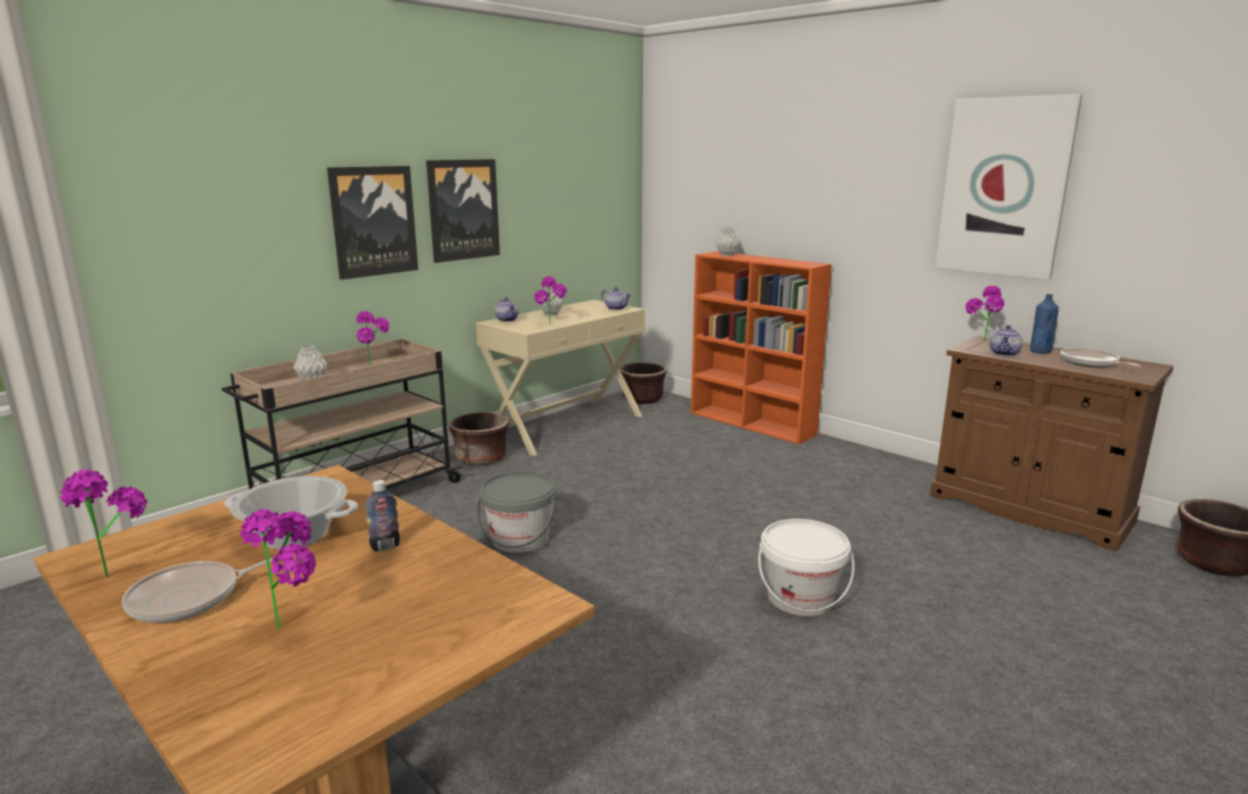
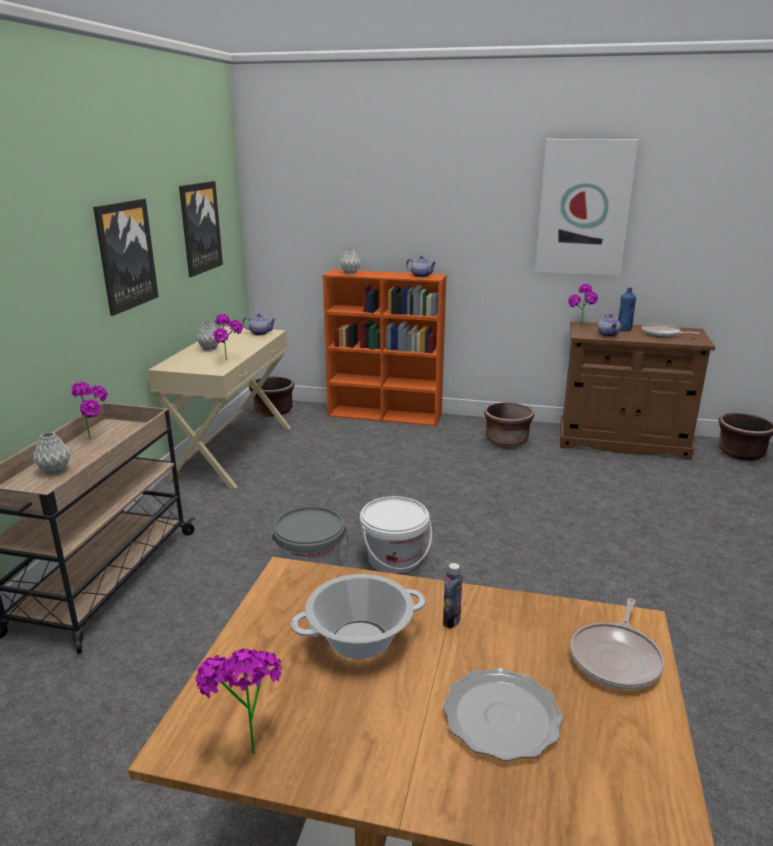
camera: 30 degrees left, 5 degrees up
frying pan [122,558,281,623] -> frying pan moved to [570,598,664,690]
potted plant [240,509,316,629] -> plate [443,668,563,761]
picture [327,166,418,280] -> picture moved to [179,181,223,277]
brown planter [448,412,509,465] -> brown planter moved to [484,402,534,448]
teapot [495,297,519,322] -> teapot moved to [406,256,437,277]
white bucket [758,519,855,616] -> white bucket moved to [360,496,432,574]

